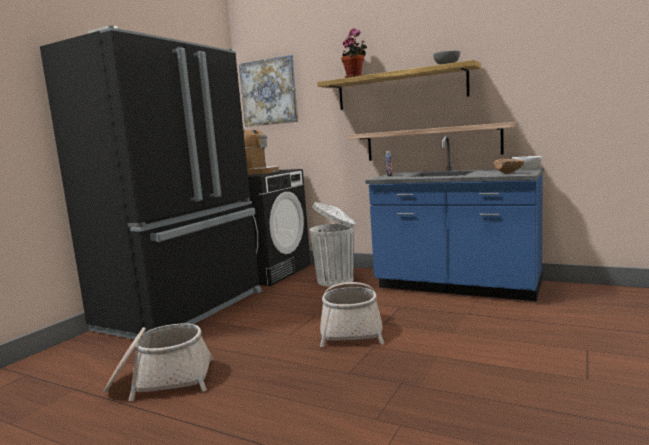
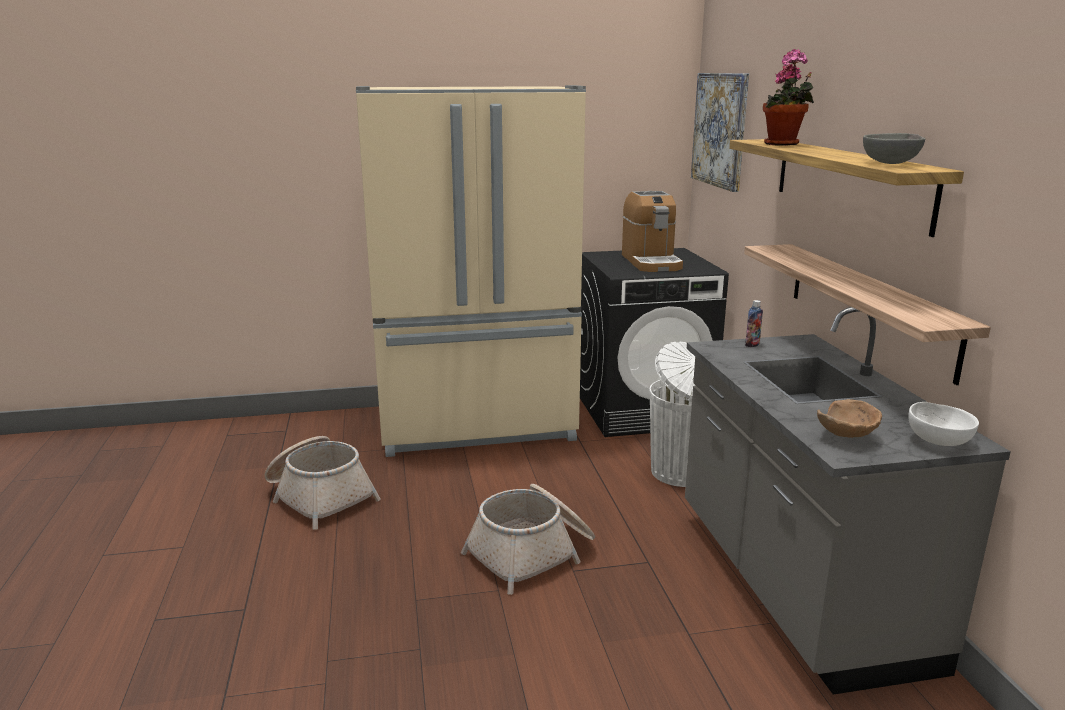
camera: 50 degrees right, 10 degrees up
black fridge [40,25,262,339] -> beige fridge [356,85,586,457]
blue counter [365,136,544,301] -> grey counter [685,307,1011,695]

